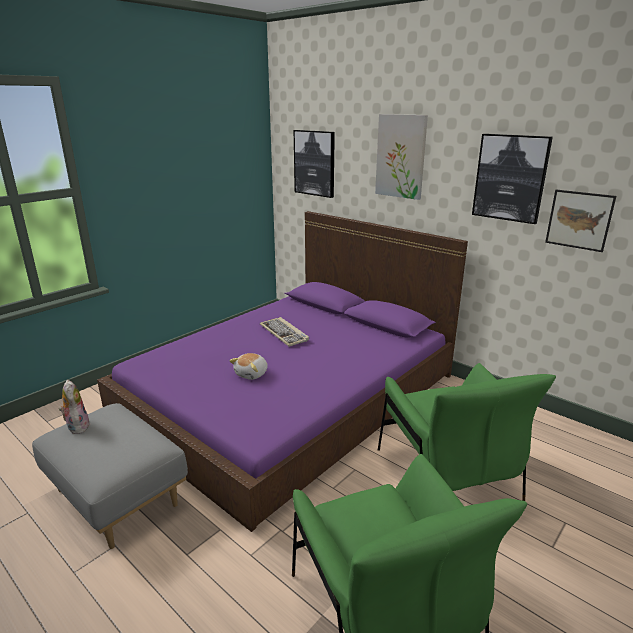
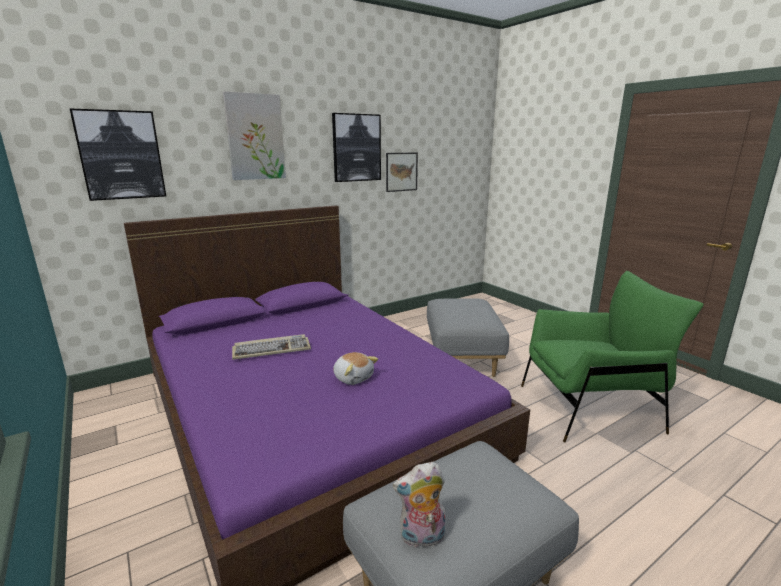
camera: 75 degrees left, 5 degrees down
green armchair [378,363,556,501] -> grey ottoman [427,298,509,377]

